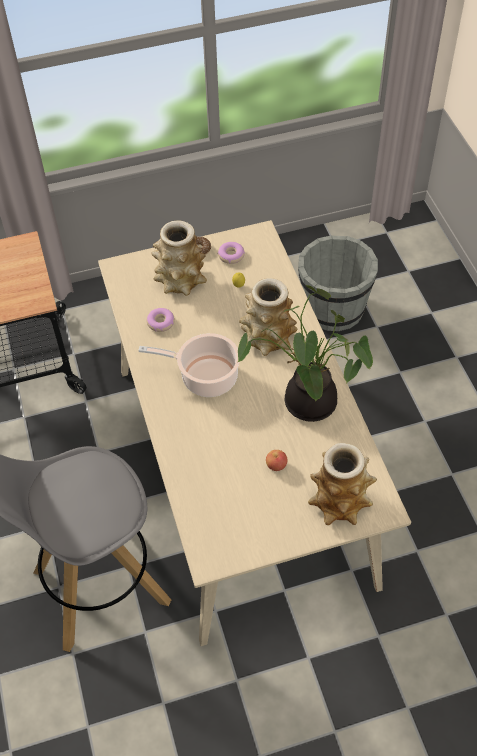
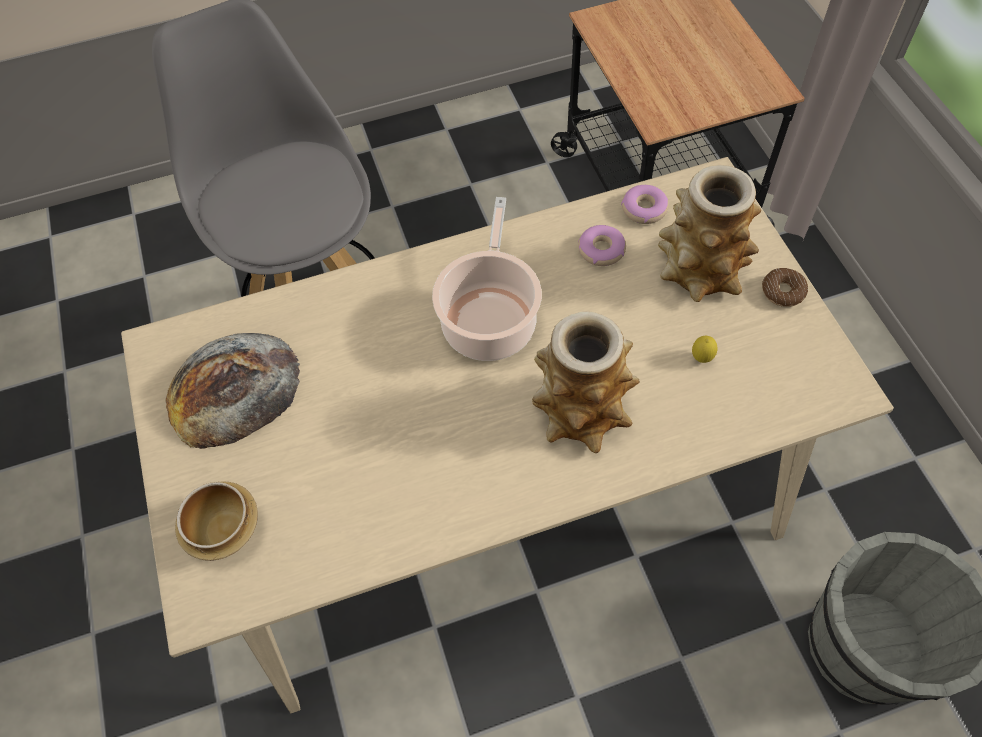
camera: 90 degrees right, 5 degrees up
donut [218,242,245,264] -> donut moved to [621,185,669,224]
potted plant [237,285,373,422] -> none
apple [266,450,288,471] -> none
vase [308,443,377,525] -> bowl [175,481,258,561]
none -> bread [165,333,300,449]

